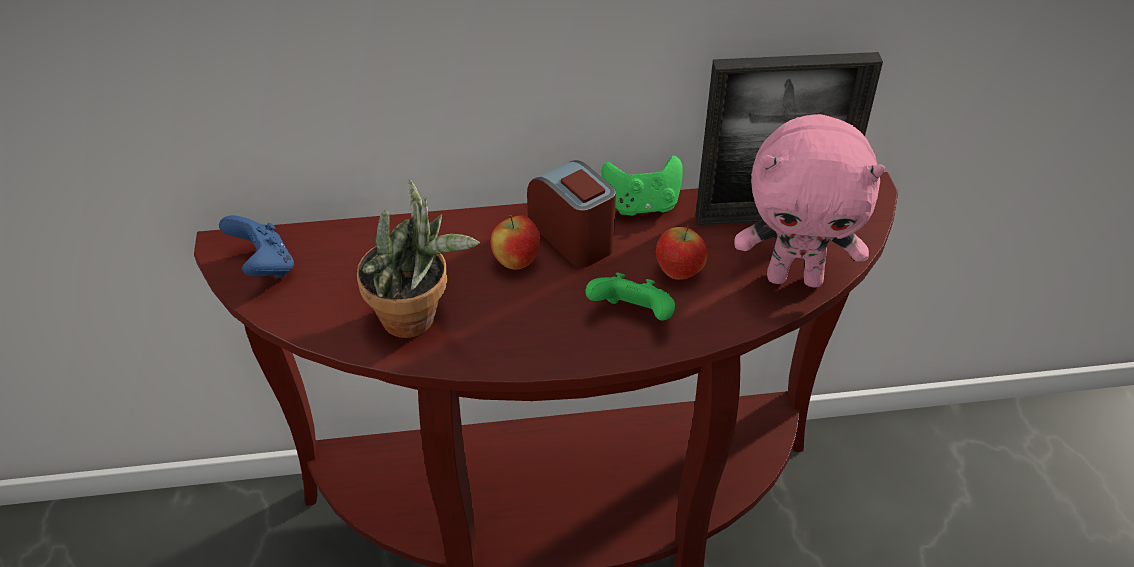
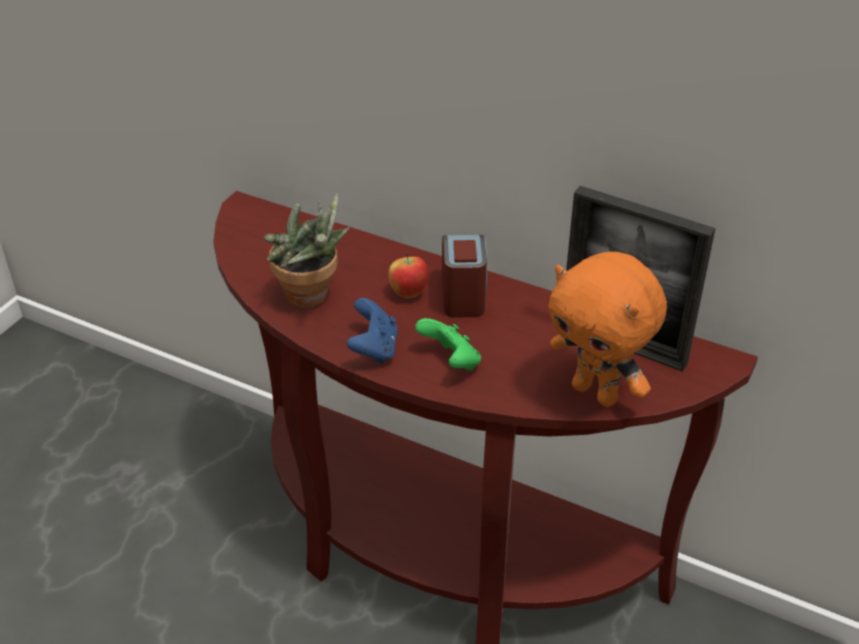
camera: 35 degrees right, 5 degrees down
blue game controller [219,215,294,278] -> blue game controller moved to [346,298,398,364]
green game controller [602,156,683,216] -> none
apple [656,225,708,280] -> none
pink plush toy [735,114,885,287] -> orange plush toy [549,252,667,407]

